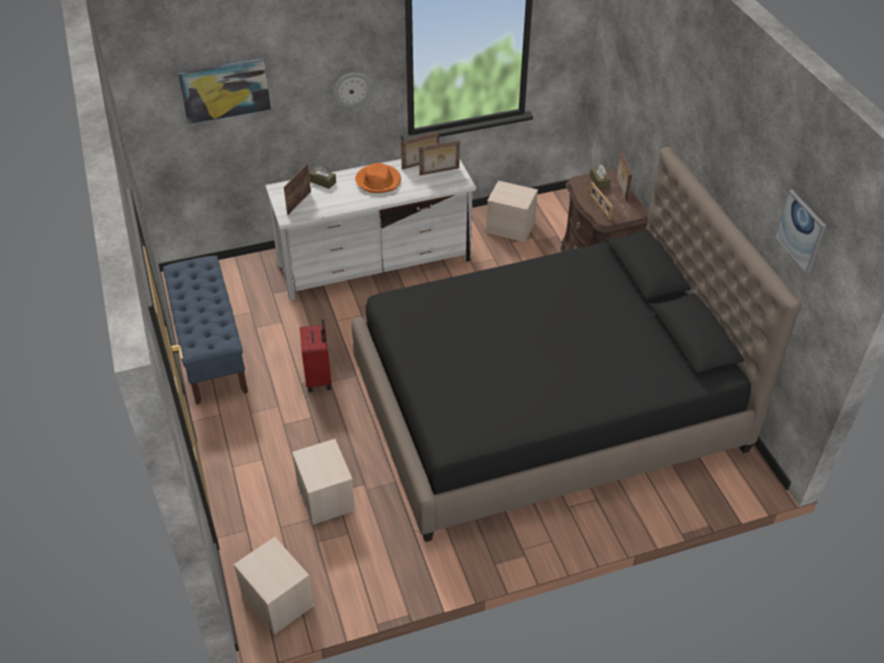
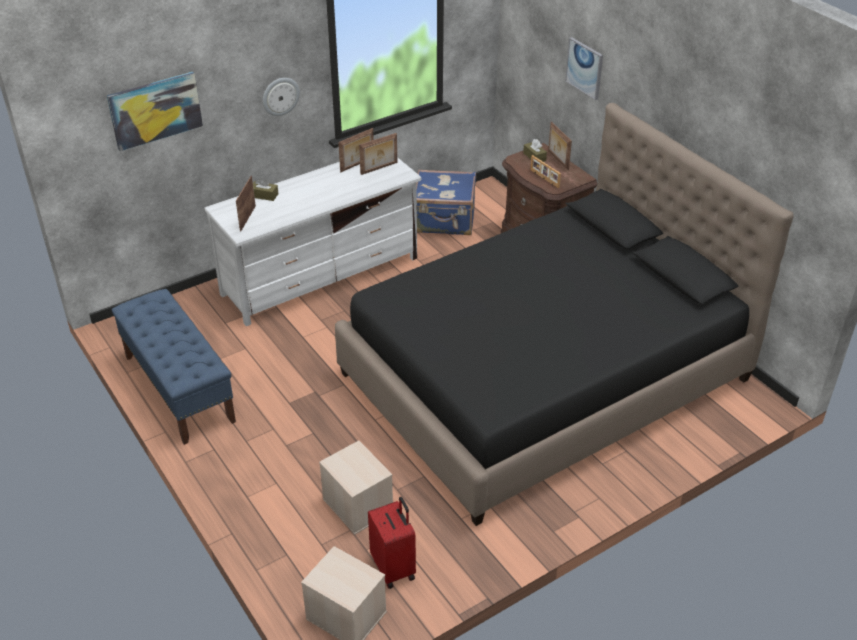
camera: 15 degrees left, 5 degrees down
red suitcase [299,320,332,392] -> red suitcase moved to [368,497,416,589]
orange hat [355,163,401,193] -> none
beige storage box [486,181,538,242] -> blue suitcase [417,170,476,235]
picture [775,190,826,273] -> picture moved to [565,37,603,100]

